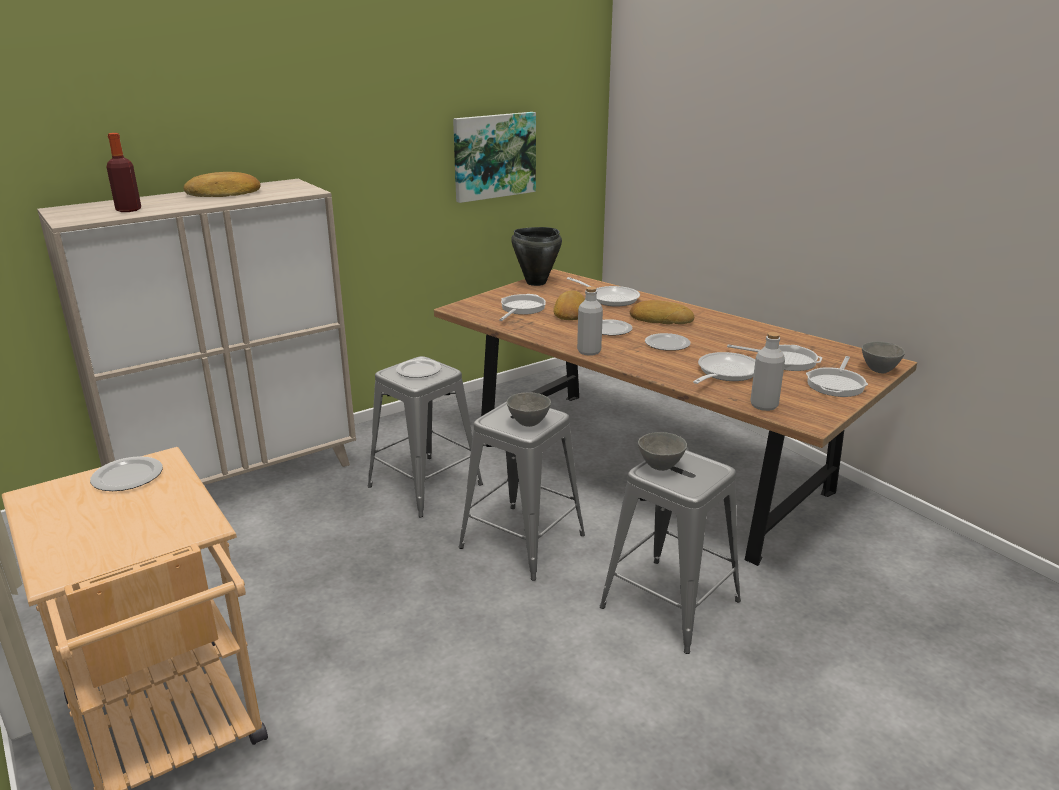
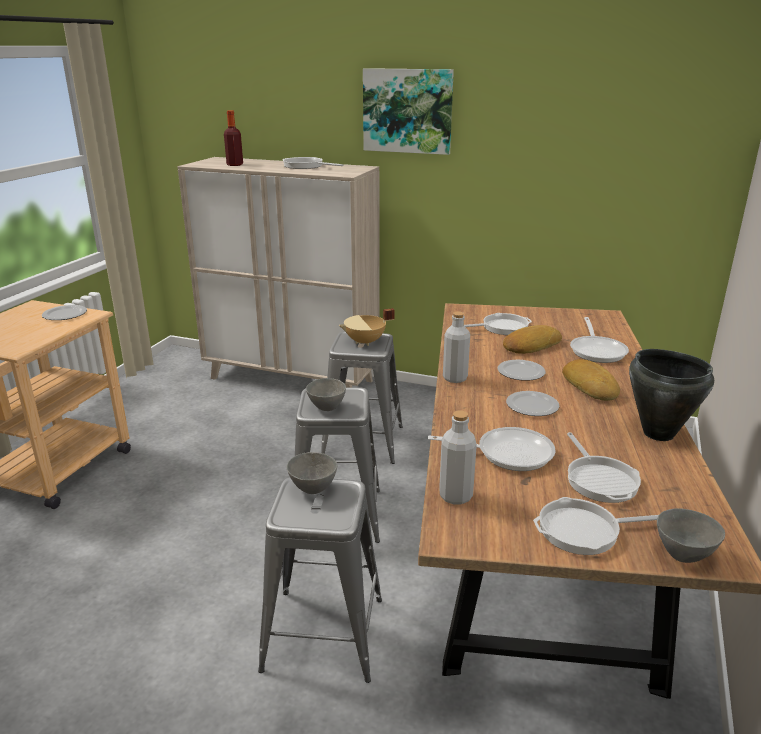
camera: 55 degrees right, 0 degrees up
bread [183,172,261,197] -> frying pan [282,157,343,169]
plate [396,359,441,378] -> beige cooking pot [339,308,395,346]
picture [453,112,536,203] -> picture moved to [363,68,454,155]
black cooking pot [511,227,562,286] -> black cooking pot moved to [629,349,714,441]

